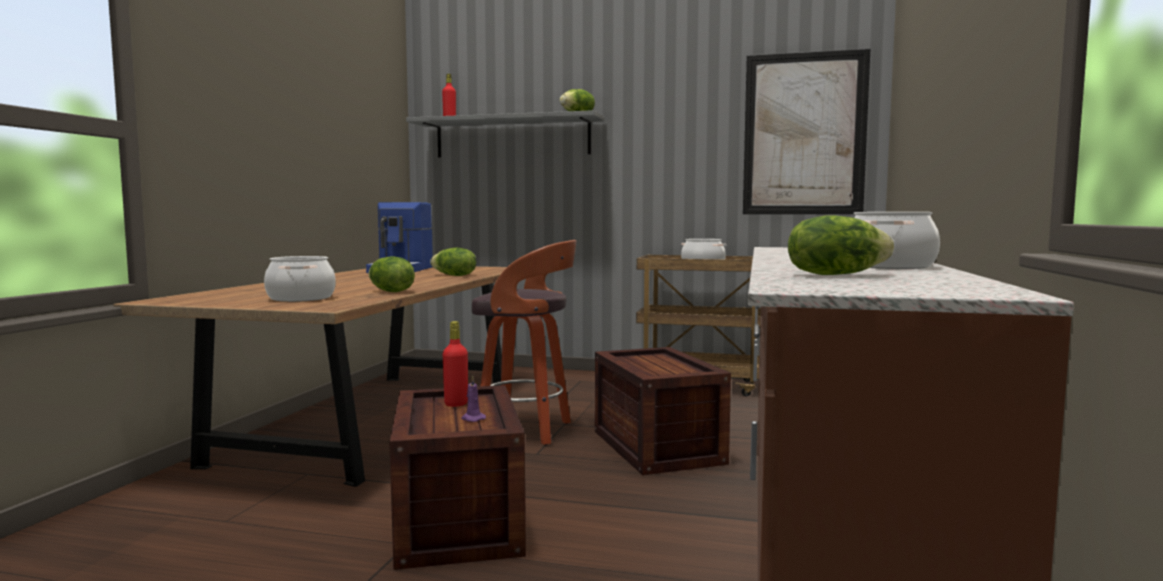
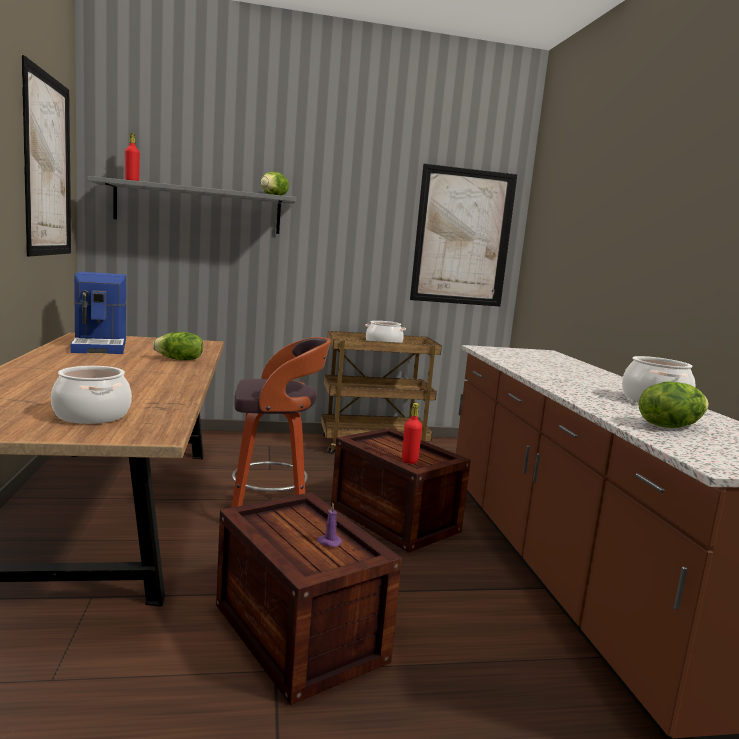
camera: 25 degrees left, 5 degrees up
lettuce [368,256,415,292] -> none
red bottle [443,321,468,407] -> red bottle moved to [402,403,422,464]
none -> picture [22,55,71,257]

